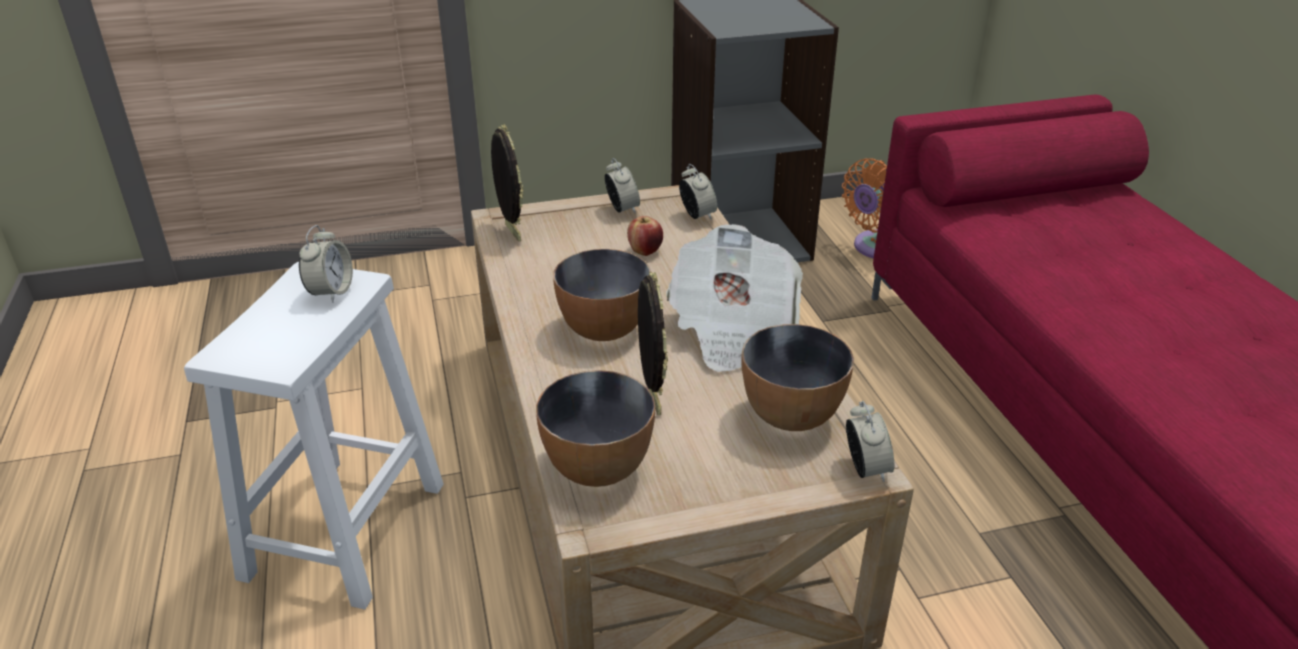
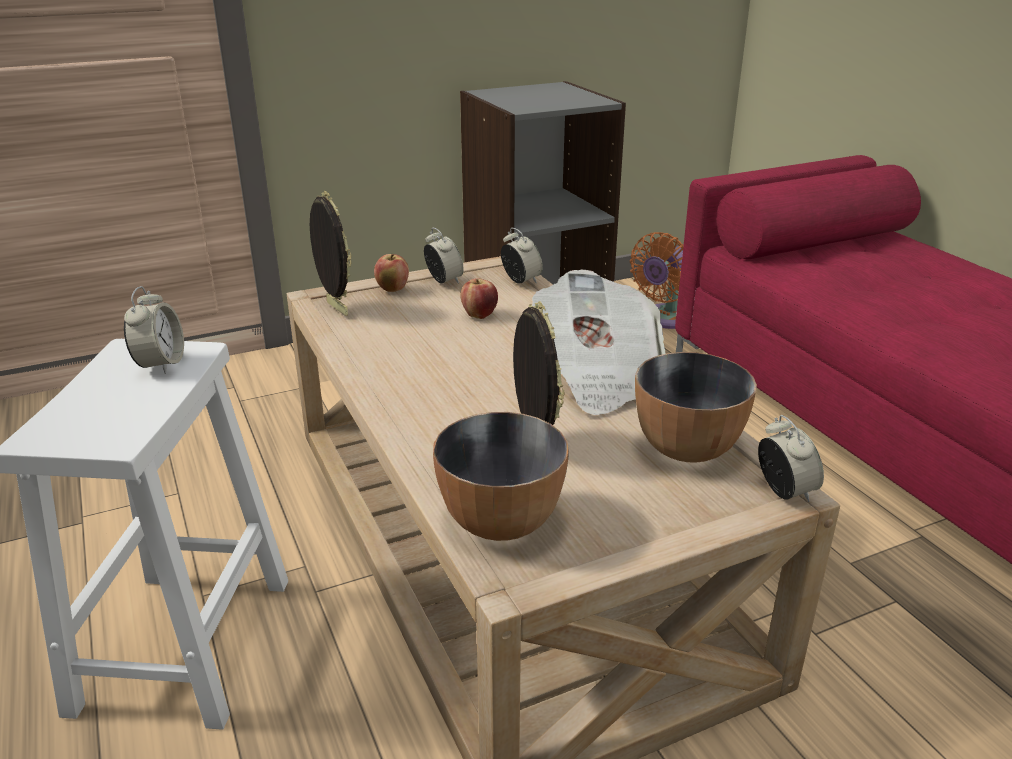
camera: 10 degrees left, 5 degrees down
bowl [553,249,651,341] -> none
none -> apple [374,254,409,292]

